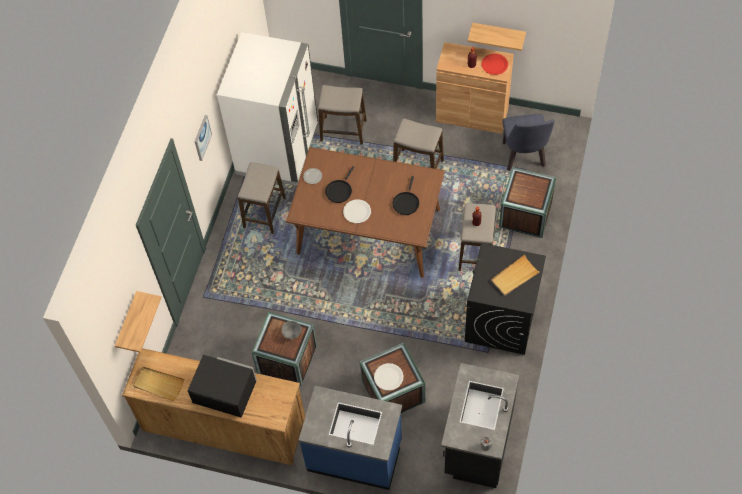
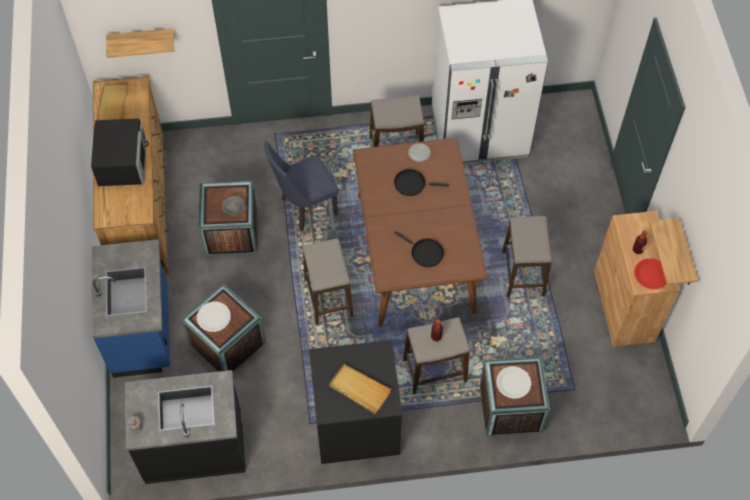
camera: 65 degrees right, 0 degrees up
picture [194,115,212,161] -> none
stool [318,85,367,145] -> stool moved to [303,238,353,325]
white plate [343,199,371,223] -> white plate moved to [496,366,532,399]
black frying pan [392,176,419,215] -> black frying pan turned 135 degrees counterclockwise [395,231,444,267]
blue chair [503,114,554,171] -> blue chair moved to [264,142,339,231]

